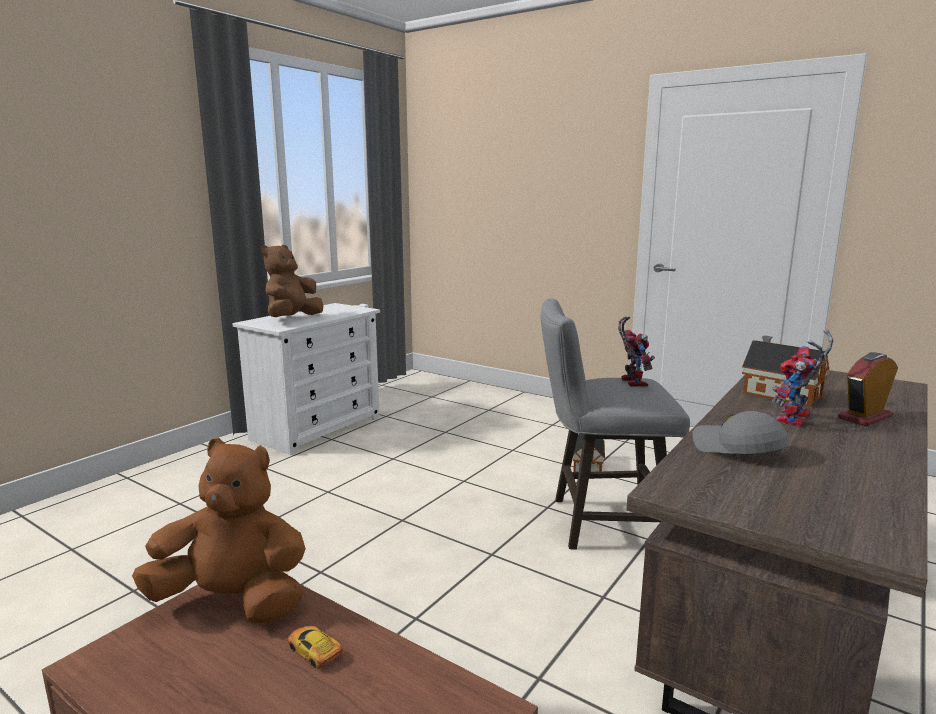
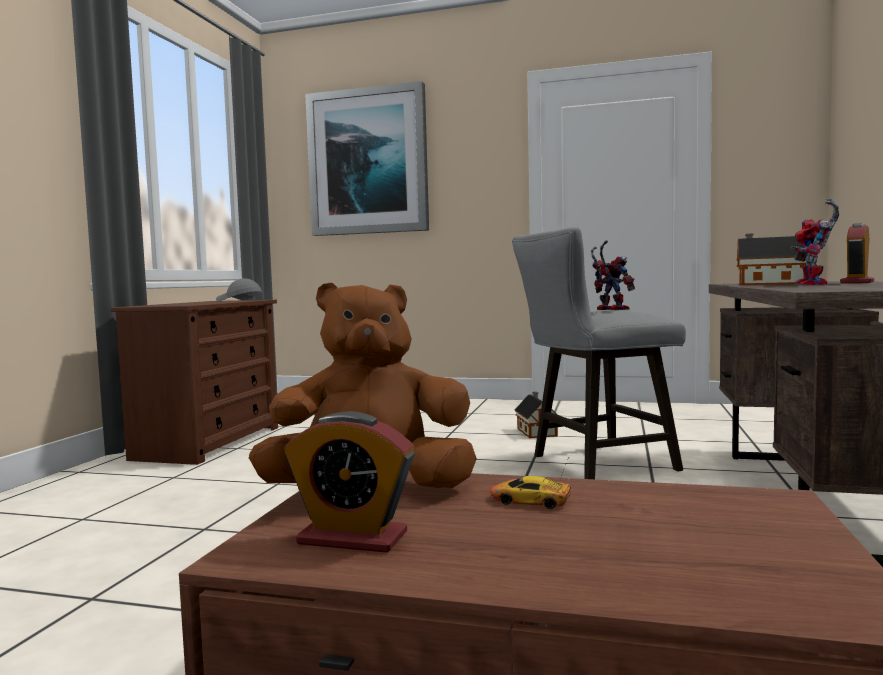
camera: 20 degrees left, 10 degrees down
white dresser [232,303,380,455] -> brown dresser [110,300,278,465]
brown plush toy [261,245,323,317] -> none
grey cap [693,411,790,454] -> grey cap moved to [216,278,262,302]
none -> alarm clock [284,411,415,553]
none -> picture [305,81,429,236]

